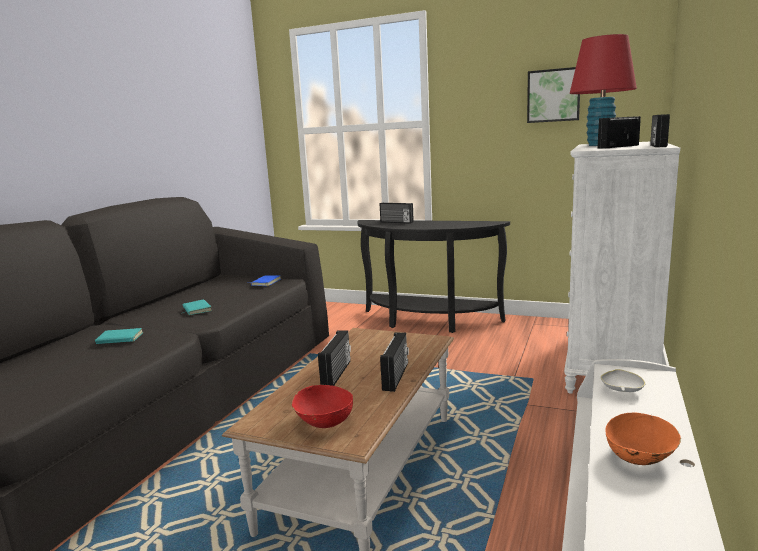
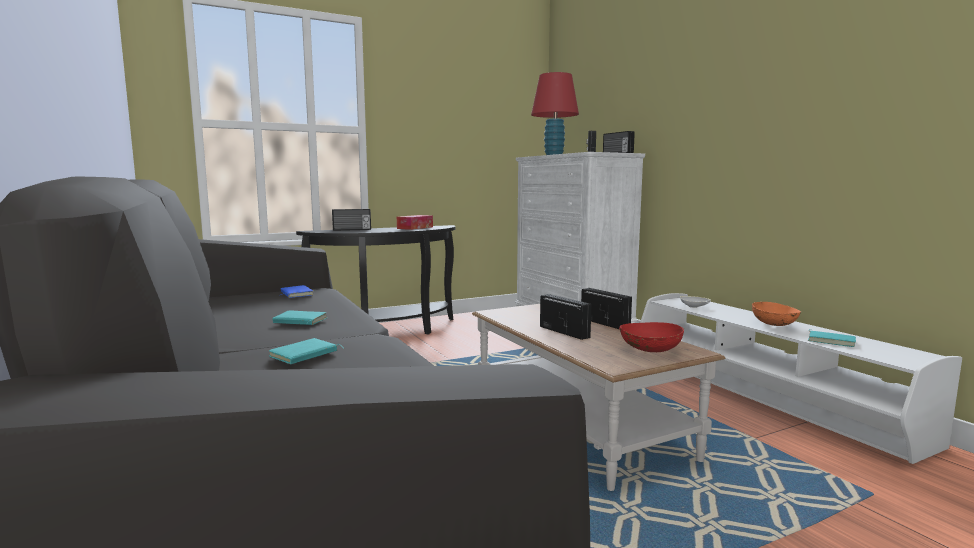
camera: 50 degrees left, 5 degrees down
picture [527,67,580,123] -> none
none -> tissue box [397,215,433,230]
none -> turquoise book [808,329,856,347]

